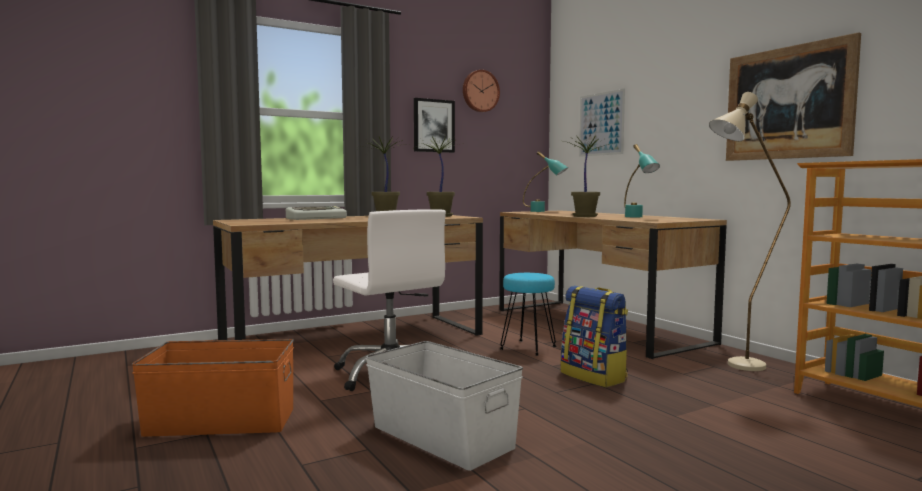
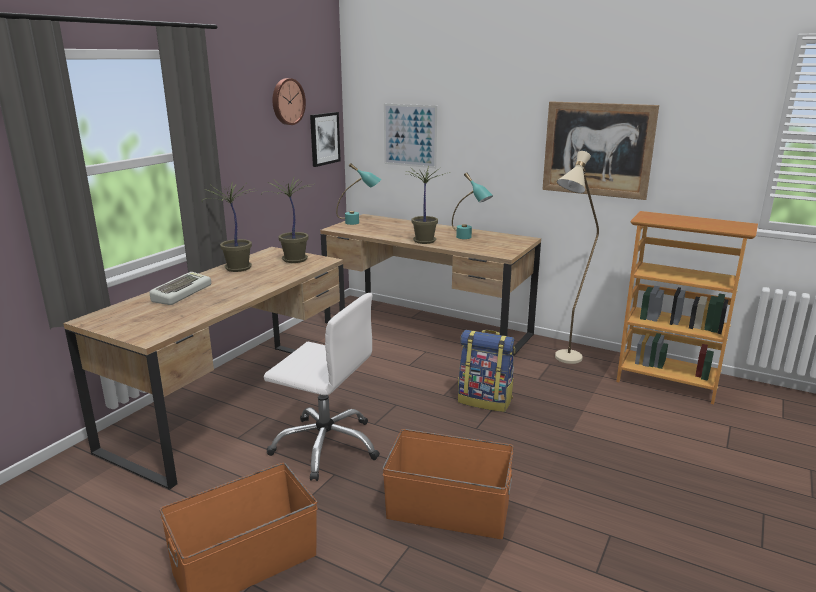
camera: 30 degrees left, 15 degrees up
white storage box [366,341,523,471] -> orange storage box [382,429,514,539]
picture [414,98,455,153] -> picture moved to [310,112,341,167]
turquoise stool [500,273,556,356] -> none

